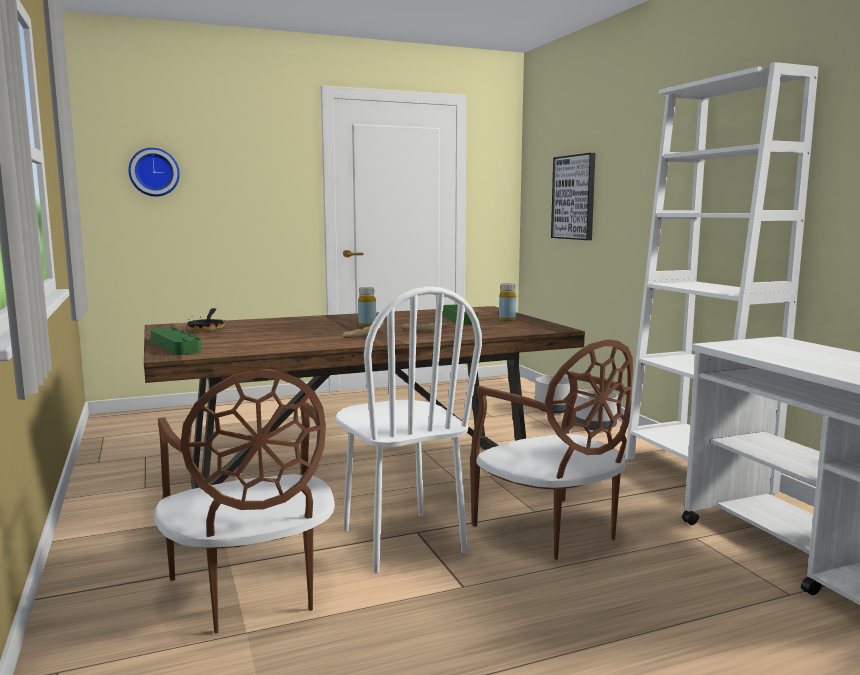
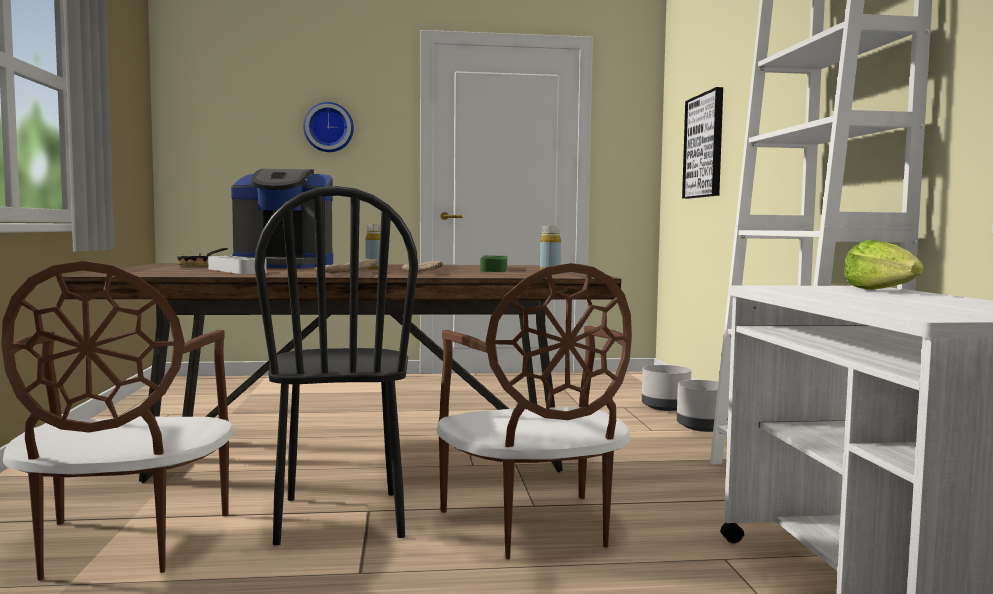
camera: 15 degrees right, 5 degrees down
wall clock [128,148,180,197] -> wall clock moved to [303,102,354,152]
green tray [150,328,202,355] -> none
white chair [336,286,482,573] -> black chair [254,186,418,546]
none -> grey tray [208,256,267,274]
none -> coffee machine [231,169,333,268]
none -> lettuce [844,240,924,290]

